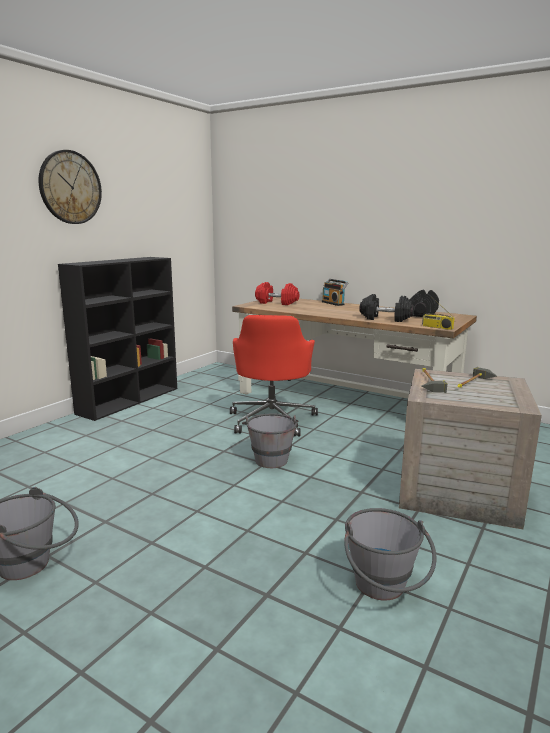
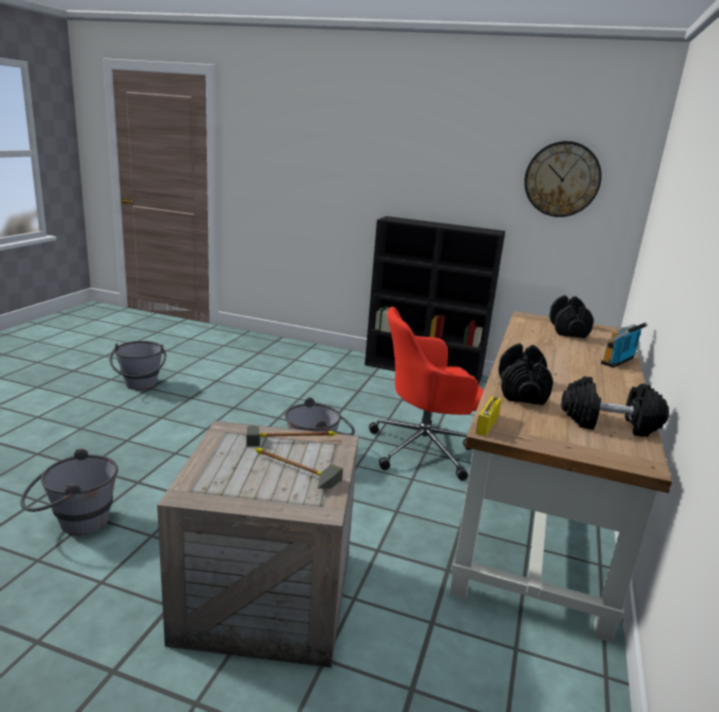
camera: 75 degrees right, 5 degrees up
wall clock [39,150,102,224] -> wall clock moved to [524,141,602,217]
red dumbbell [255,282,299,305] -> black dumbbell [549,295,594,338]

